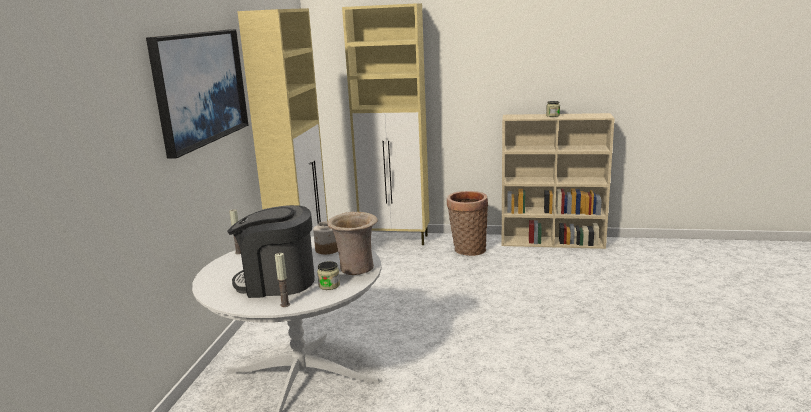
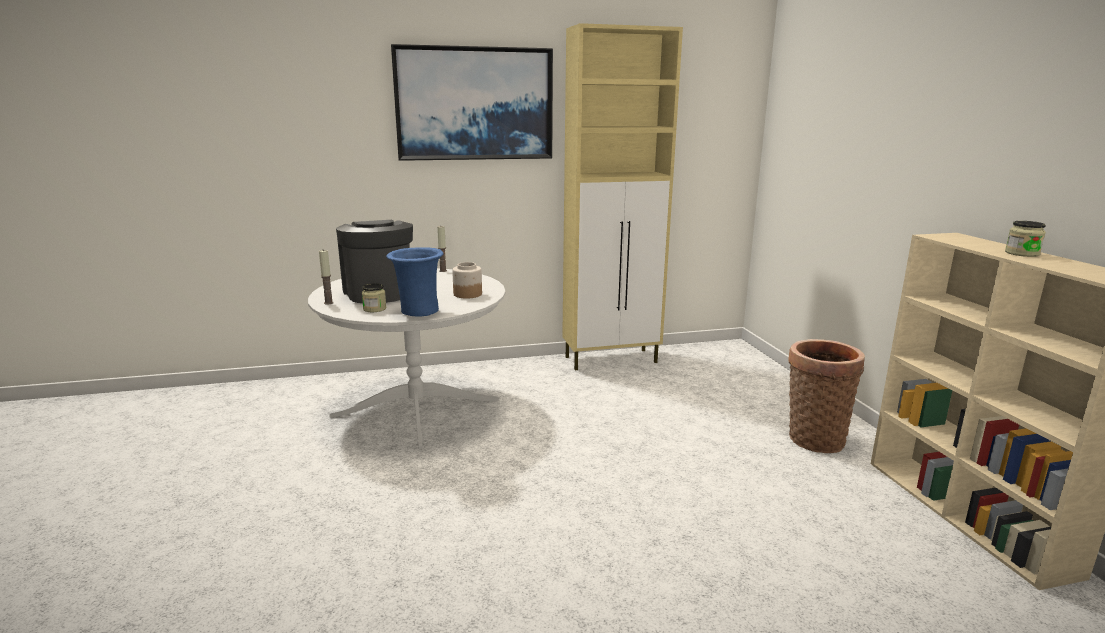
camera: 65 degrees right, 0 degrees up
beige vase [327,212,378,275] -> blue vase [386,247,444,317]
beige cabinet [342,3,429,245] -> none

